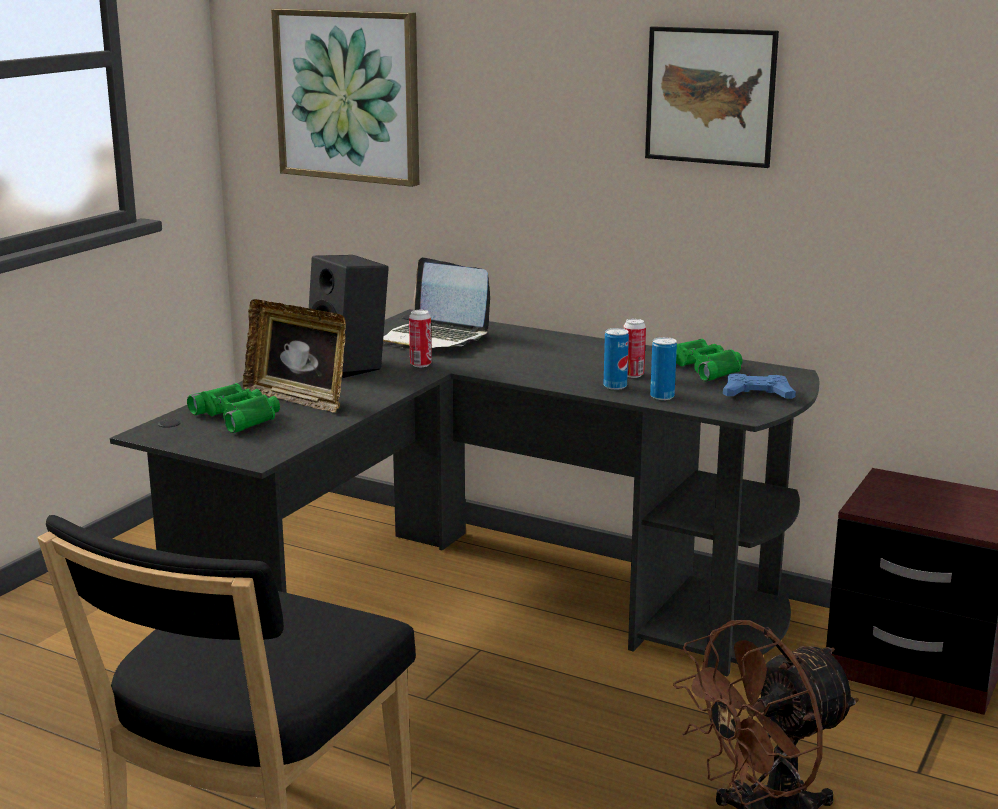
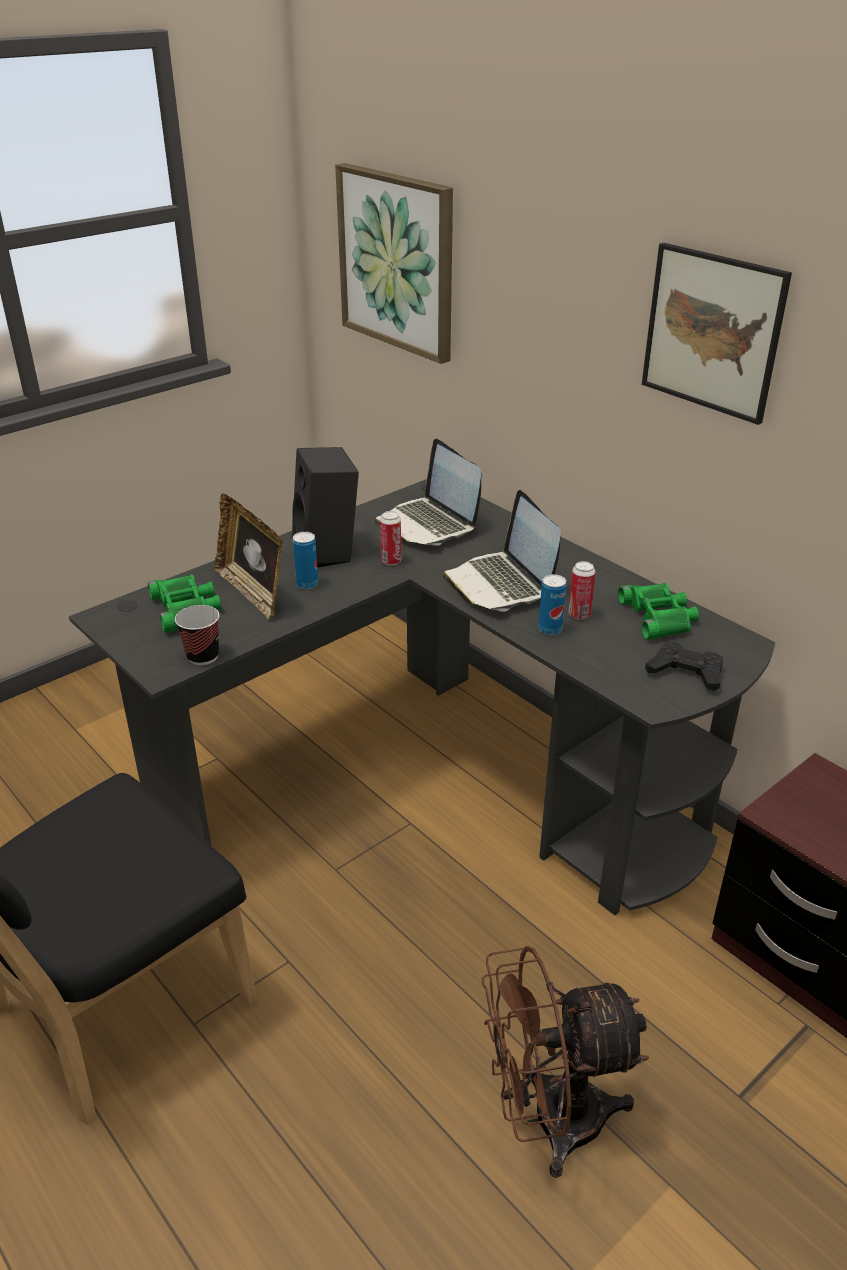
camera: 20 degrees right, 15 degrees up
can [650,337,677,400] -> can moved to [293,532,318,589]
blue game controller [723,373,796,399] -> black game controller [645,642,723,691]
none -> cup [175,605,220,665]
none -> laptop [443,490,561,611]

